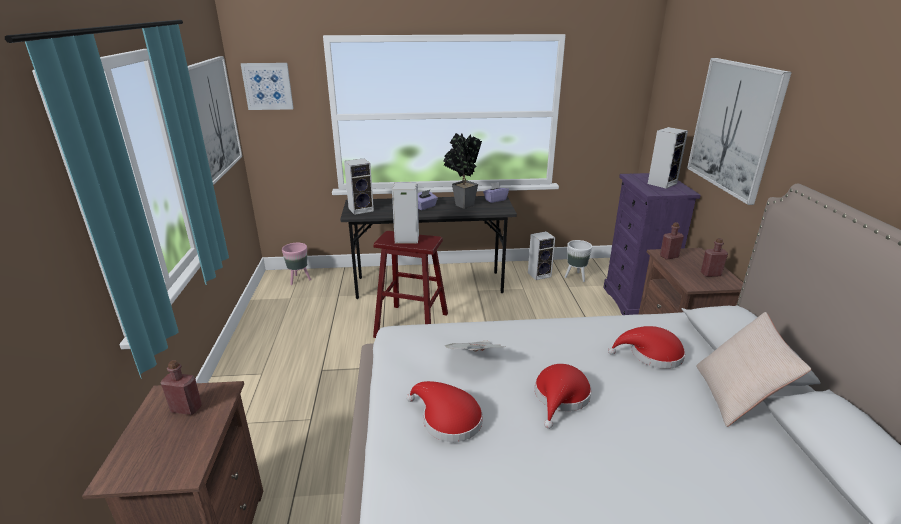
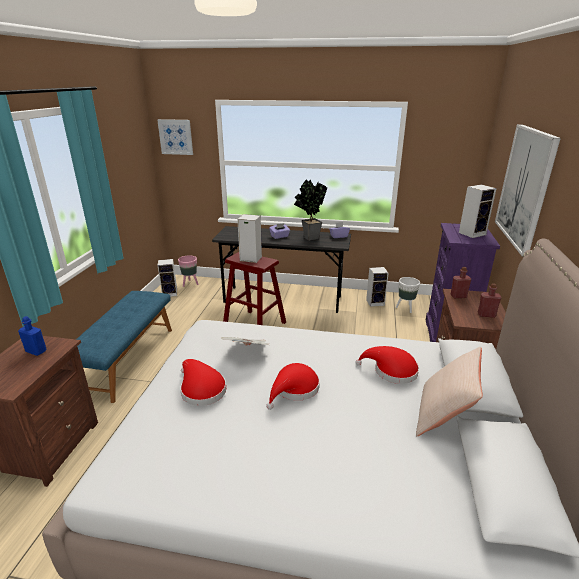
camera: 15 degrees right, 0 degrees up
red bottle [161,360,202,415] -> blue bottle [18,316,46,356]
picture [188,56,242,185] -> none
speaker [344,158,374,215] -> speaker moved to [158,259,177,297]
none -> blue bench [76,291,172,403]

